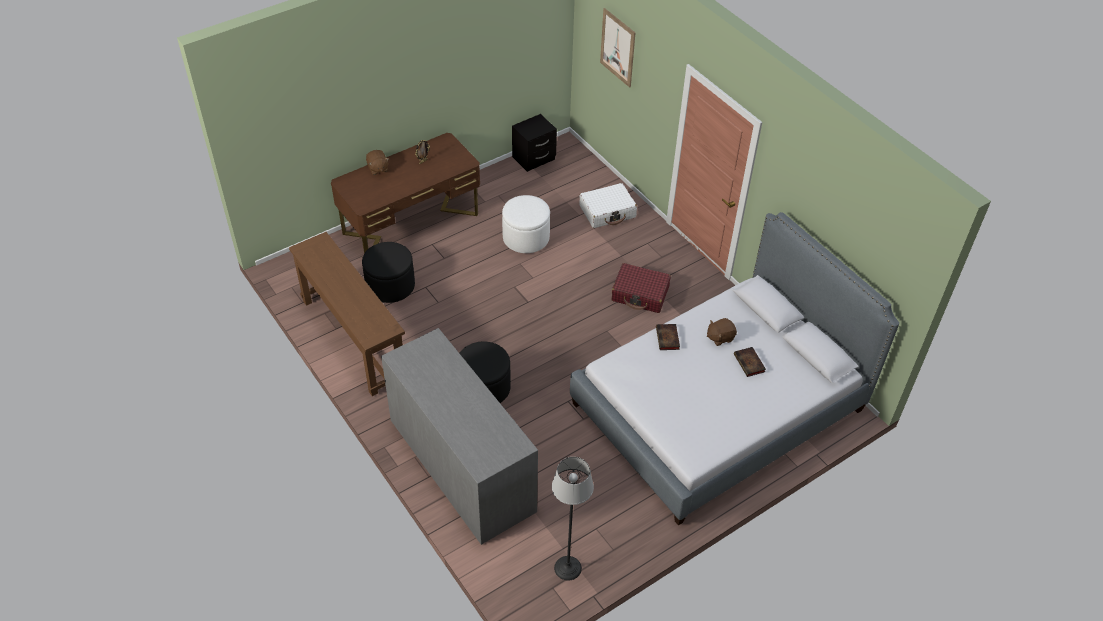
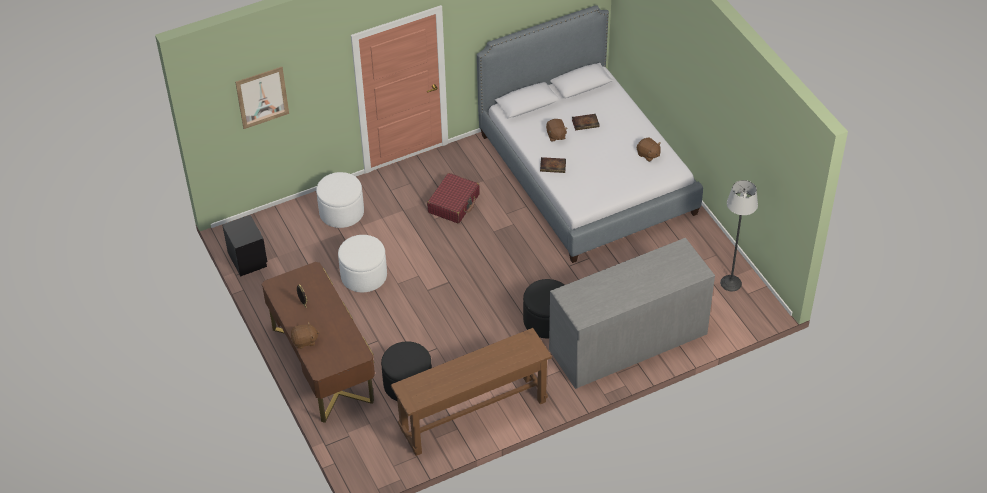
camera: 80 degrees left, 0 degrees up
white suitcase [579,183,637,228] -> white ottoman [316,172,364,228]
none -> brown plush toy [637,137,661,162]

